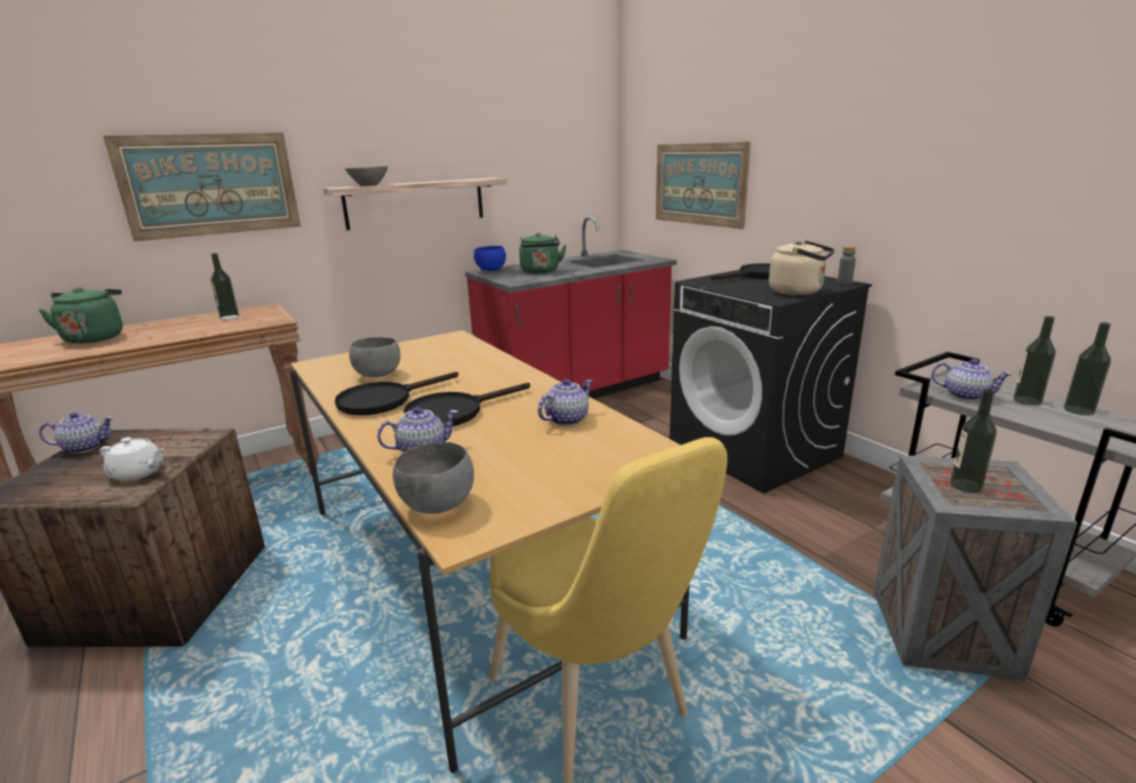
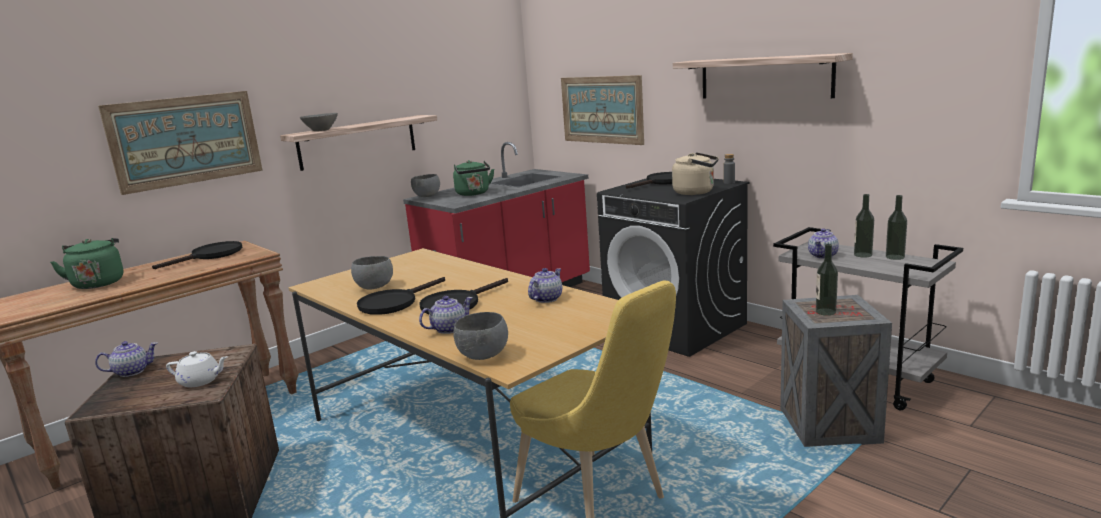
camera: 10 degrees left, 5 degrees down
bottle [211,253,239,320] -> black frying pan [152,241,242,269]
blue bowl [474,246,506,271] -> grey bowl [411,174,440,197]
teapot [931,359,1012,401] -> teapot turned 105 degrees clockwise [808,228,839,259]
none -> shelf [673,53,853,99]

